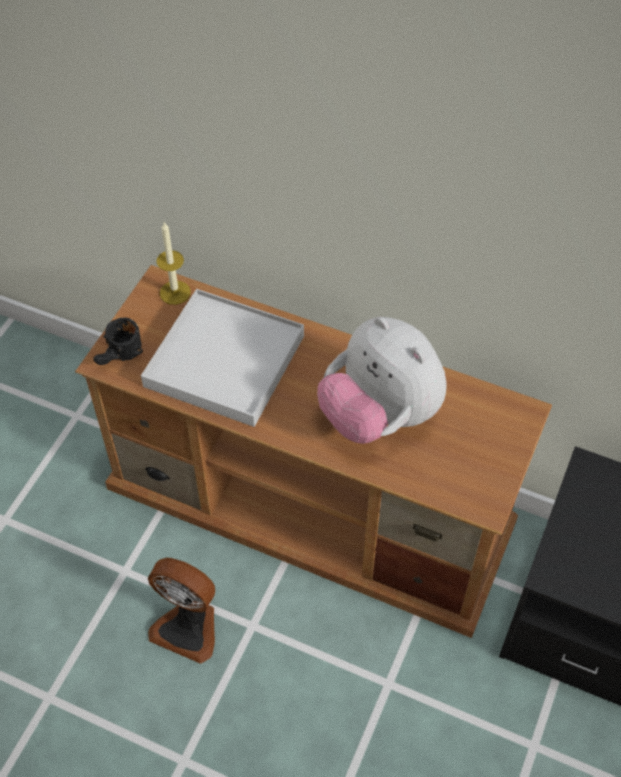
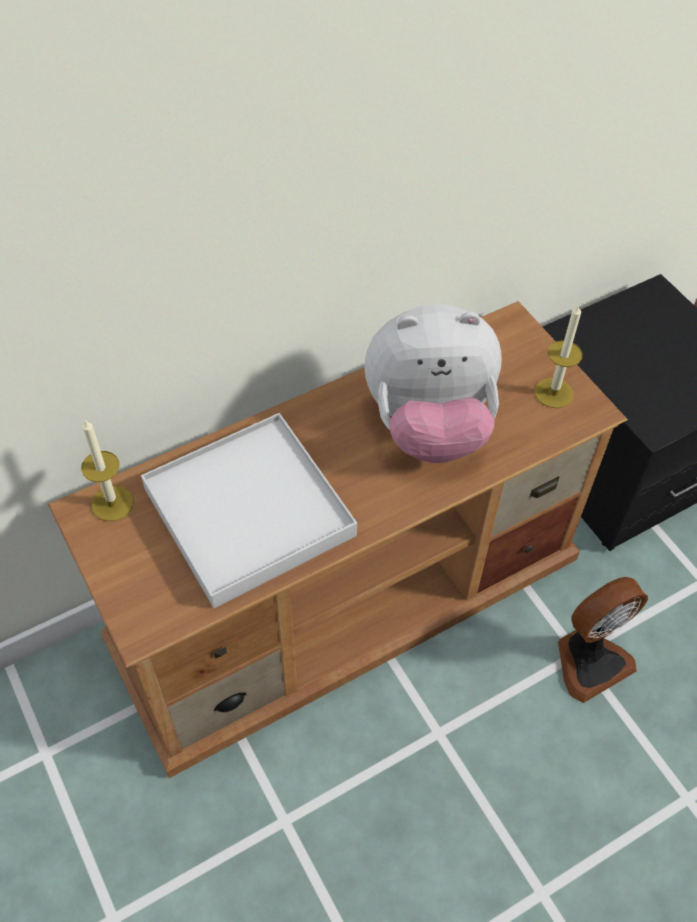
camera: 55 degrees left, 0 degrees up
black mug [93,317,143,365] -> none
fan [148,558,215,664] -> fan moved to [558,577,648,703]
none -> candle [535,304,582,408]

